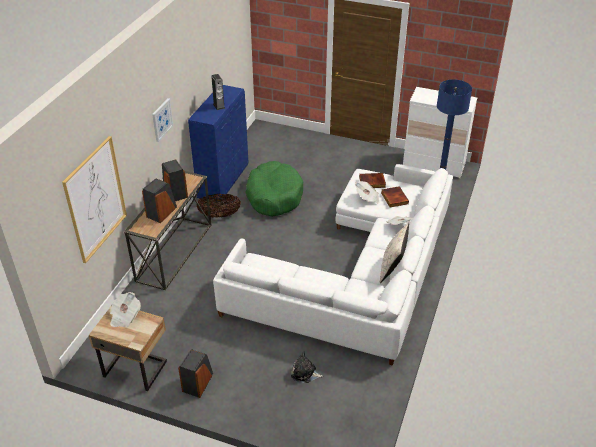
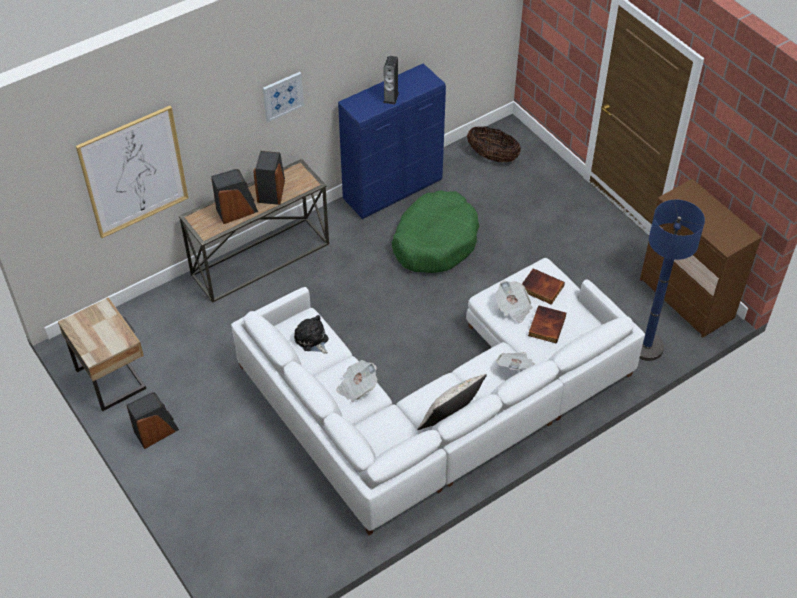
camera: 35 degrees right, 10 degrees up
newspaper [110,292,141,327] -> newspaper moved to [336,360,377,402]
basket [197,194,241,217] -> basket moved to [467,126,521,162]
plush toy [291,352,323,383] -> plush toy moved to [294,315,328,354]
white dresser [403,87,477,178] -> brown dresser [640,179,762,338]

